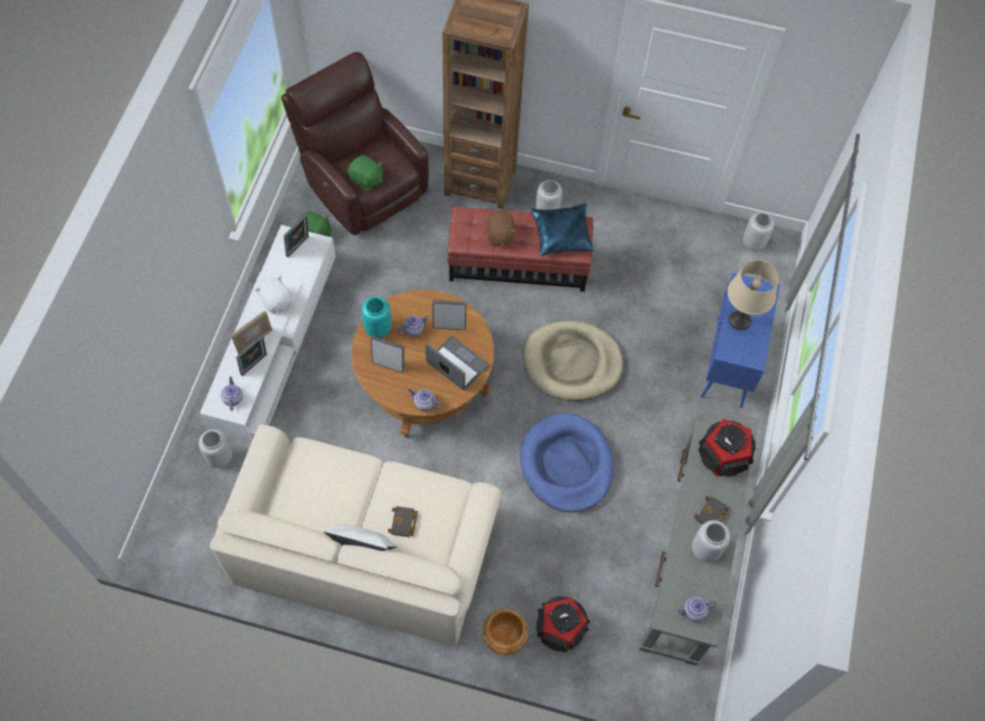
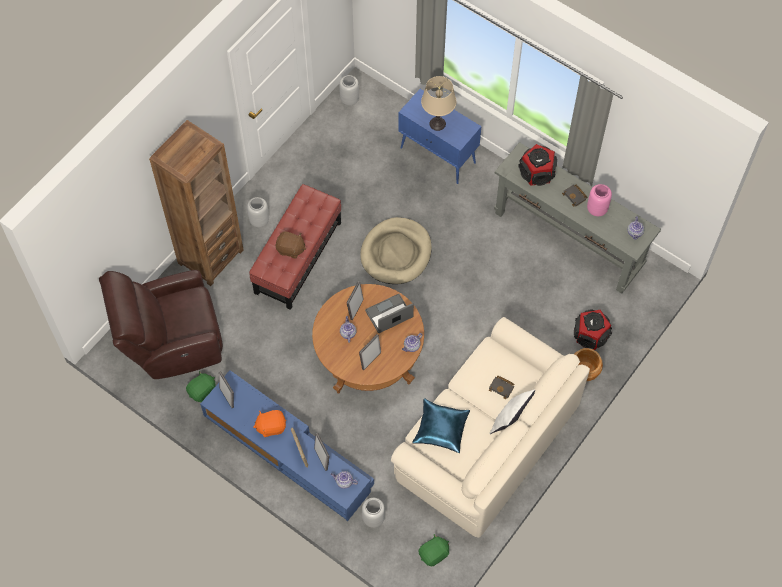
camera: 65 degrees left, 0 degrees up
white tv stand [200,225,336,443] -> blue tv stand [200,370,374,521]
white plush toy [255,275,292,314] -> orange plush toy [253,410,286,437]
green plush toy [348,155,383,191] -> green plush toy moved to [418,534,449,567]
turquoise vase [362,297,392,338] -> none
blue dog bed [520,413,614,512] -> none
blue pillow [530,204,595,256] -> blue pillow moved to [412,398,470,453]
grey vase [692,520,730,563] -> pink vase [587,184,612,216]

